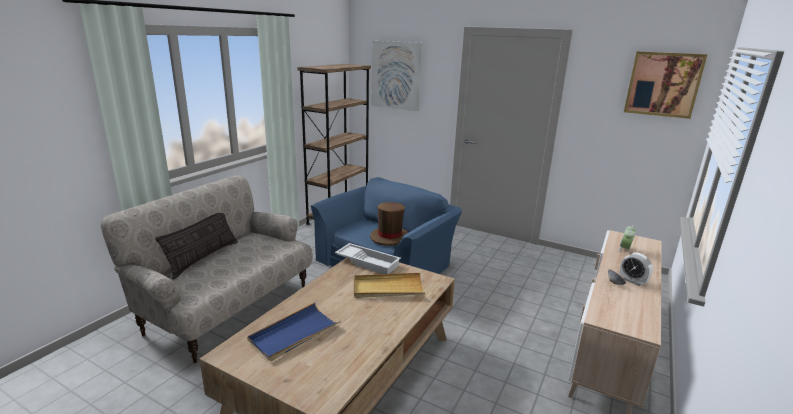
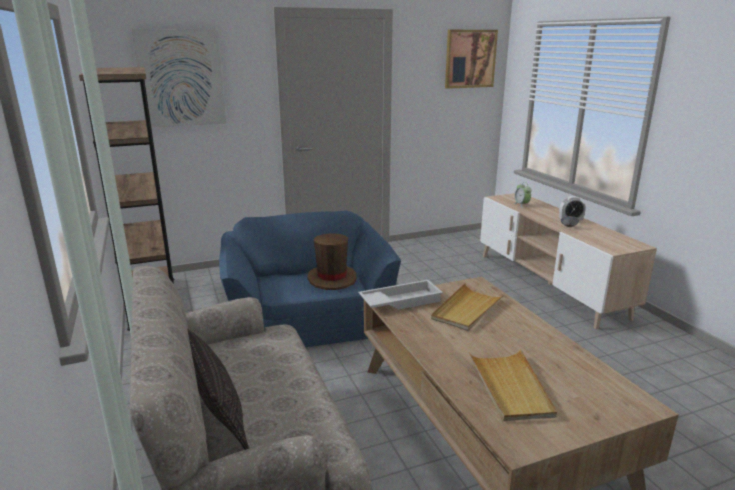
camera: 50 degrees left, 0 degrees up
blue tray [247,302,341,361] -> beige tray [469,349,557,421]

